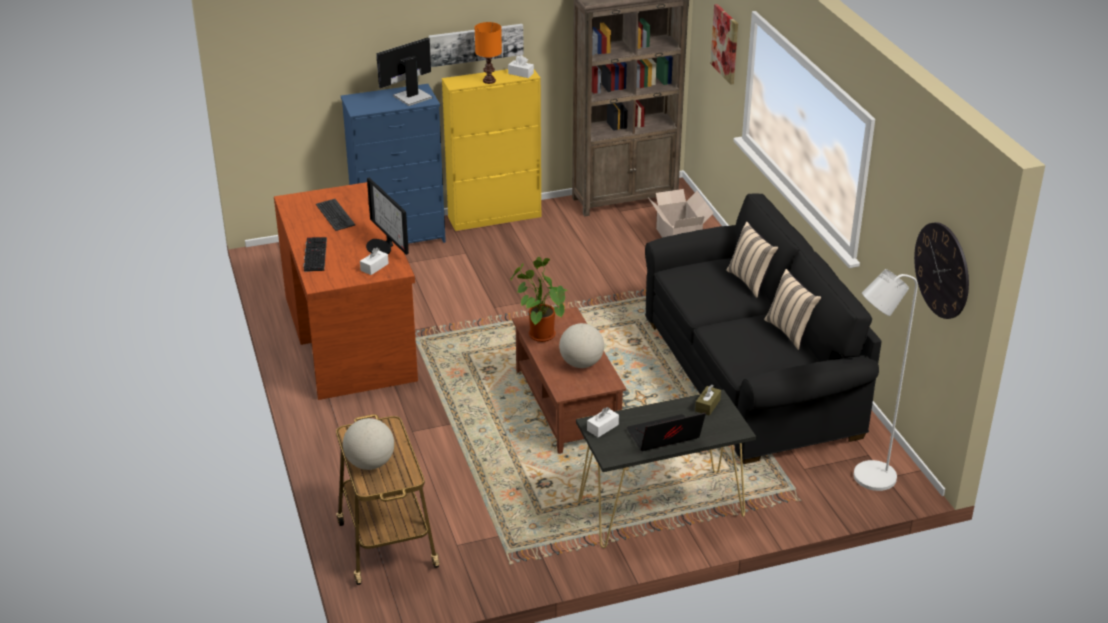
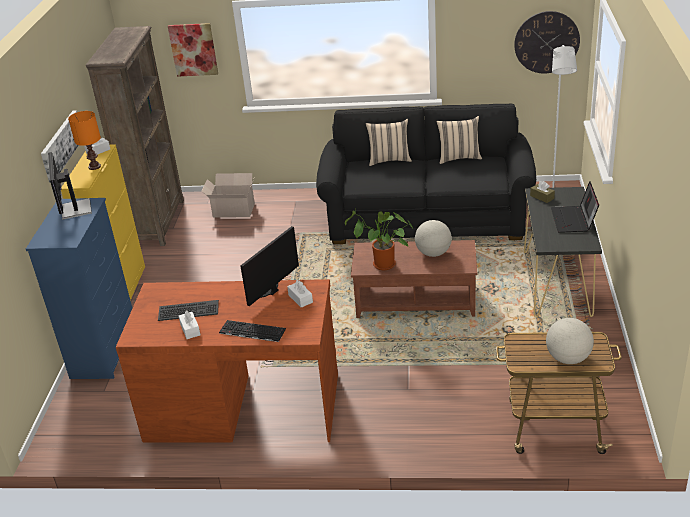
camera: 65 degrees left, 0 degrees up
monitor [366,178,409,255] -> monitor turned 135 degrees clockwise [241,226,299,306]
white tissue box [587,407,619,437] -> white tissue box moved to [179,310,200,339]

